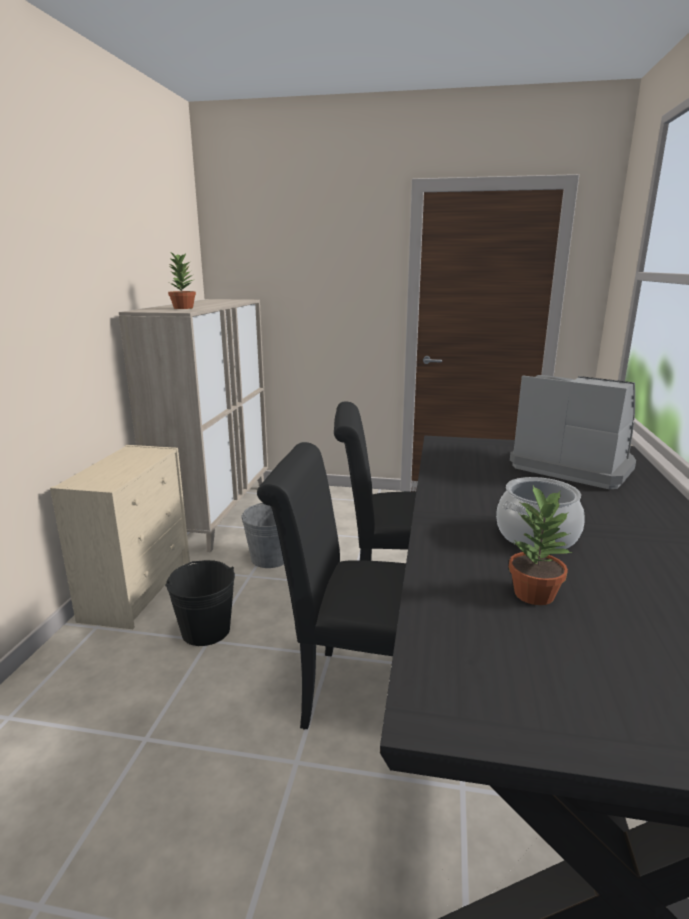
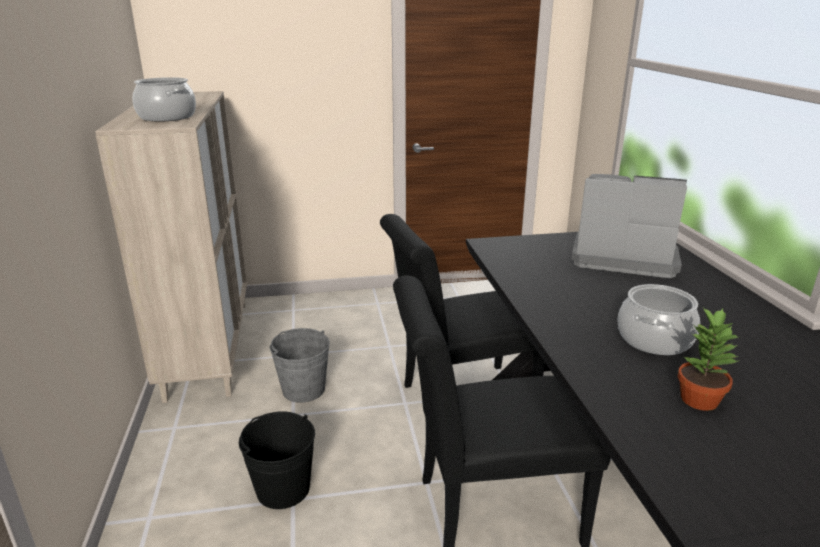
camera: 20 degrees left, 5 degrees up
beige dresser [50,445,190,629] -> none
potted plant [168,253,196,309] -> cooking pot [132,77,196,122]

